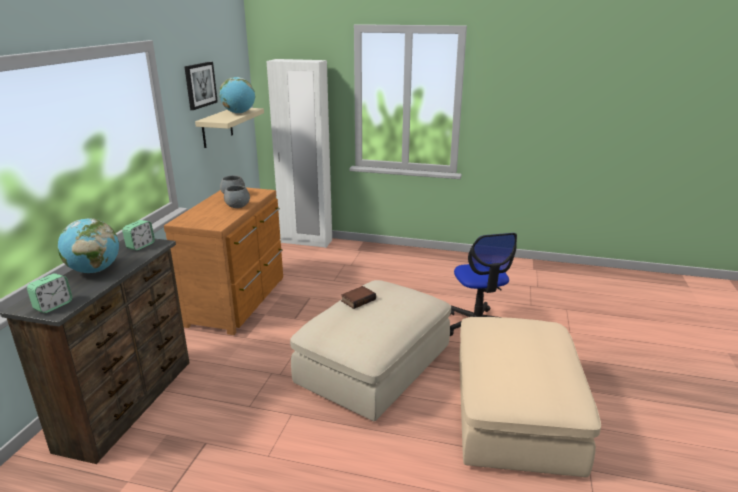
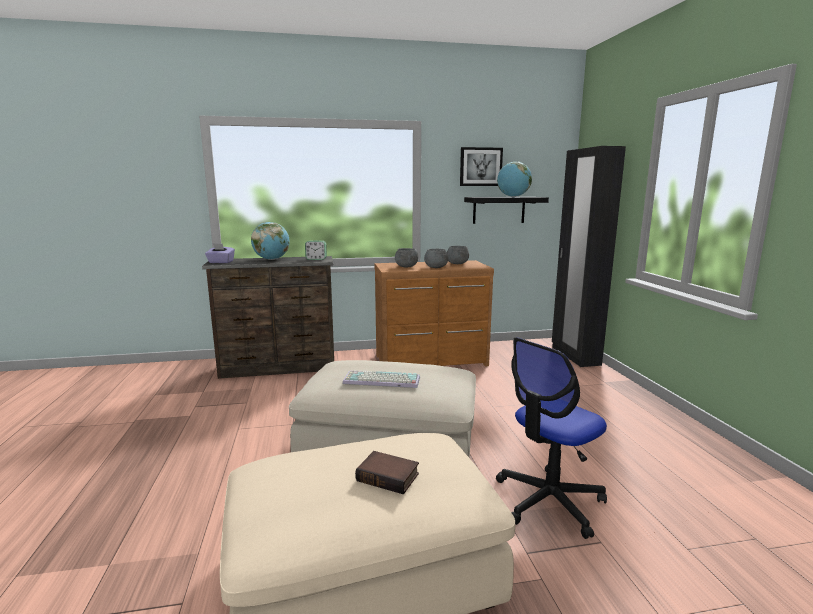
camera: 65 degrees right, 10 degrees down
alarm clock [27,273,72,313] -> purple tissue box [205,243,235,263]
beige shelf [195,108,264,148] -> black shelf [464,197,549,224]
white wardrobe [266,59,332,248] -> black wardrobe [552,146,626,367]
book [341,286,376,309] -> book moved to [355,451,419,494]
none -> keyboard [342,370,420,388]
none -> grey bowl [395,248,418,267]

